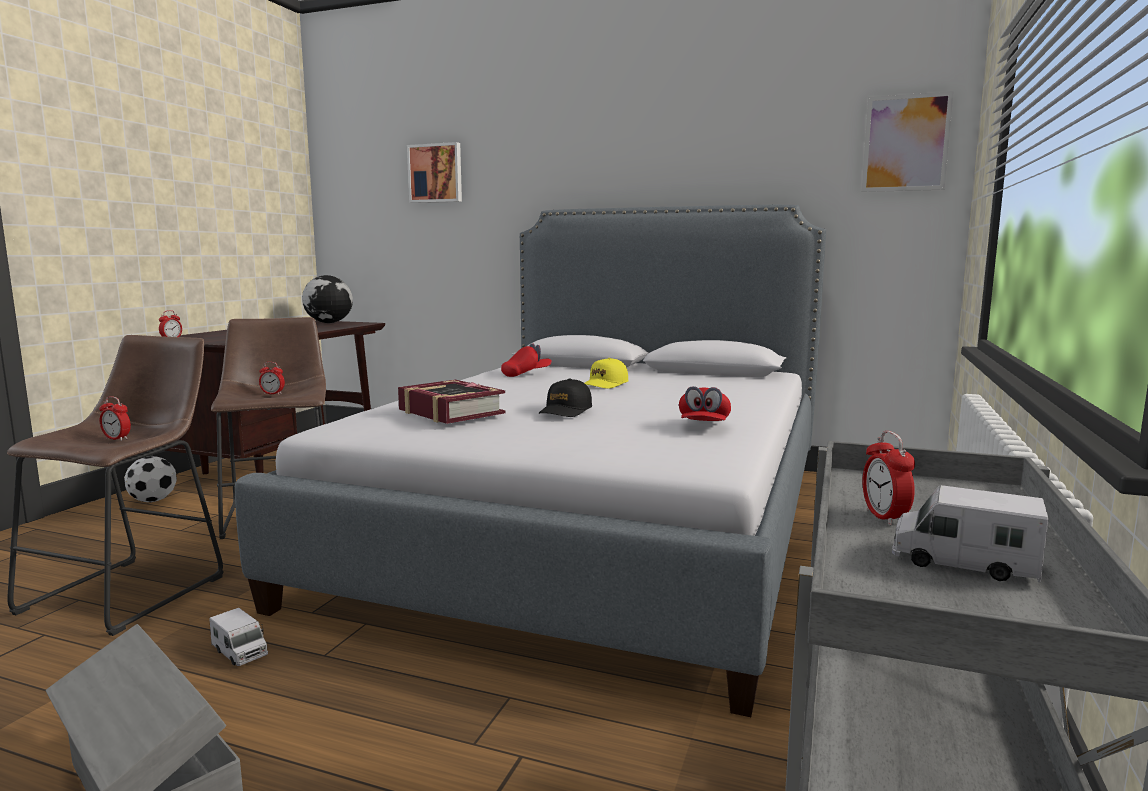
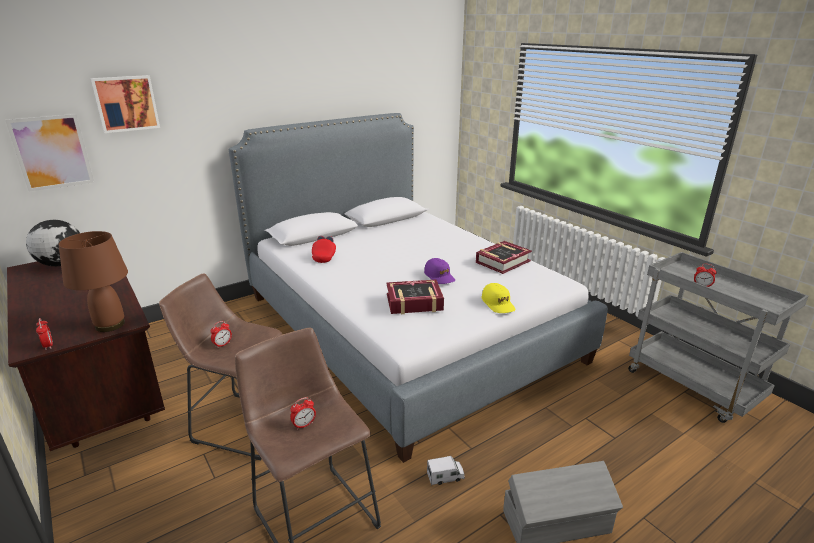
camera: 55 degrees left, 15 degrees up
football [124,456,177,502] -> none
black cap [539,378,592,417] -> purple cap [424,258,455,284]
yellow cap [585,358,629,389] -> yellow cap moved to [482,283,515,313]
red cap [679,386,731,421] -> book [476,241,532,274]
picture [861,91,954,192] -> picture moved to [5,114,94,192]
toy truck [892,485,1048,582] -> none
none -> brown table lamp [59,231,128,332]

